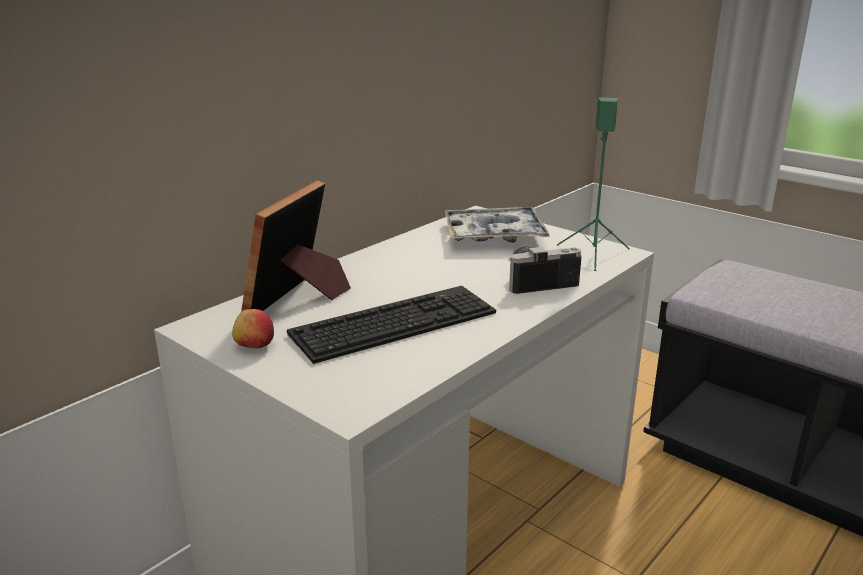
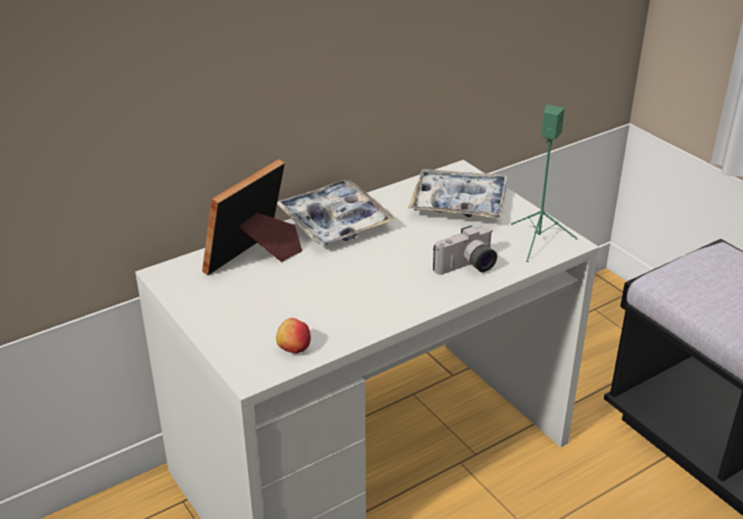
camera: 15 degrees right, 10 degrees up
apple [232,309,274,349] -> apple moved to [276,318,311,354]
keyboard [287,286,496,364] -> none
camera [508,247,581,294] -> camera turned 150 degrees clockwise [433,226,497,275]
none -> tray [277,180,396,245]

